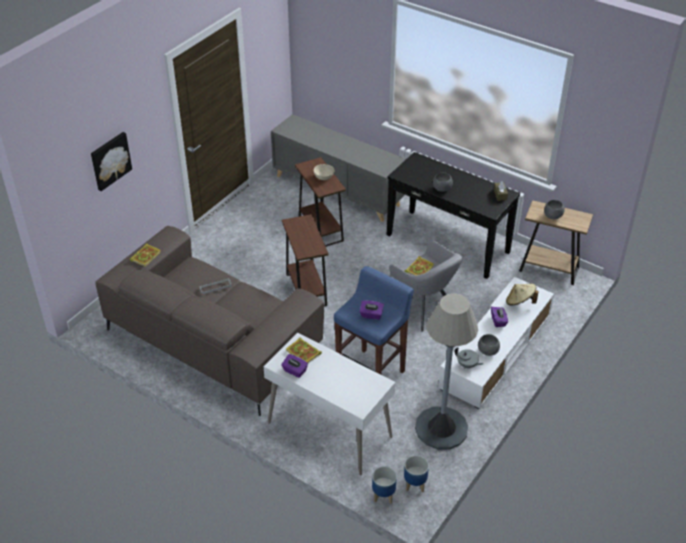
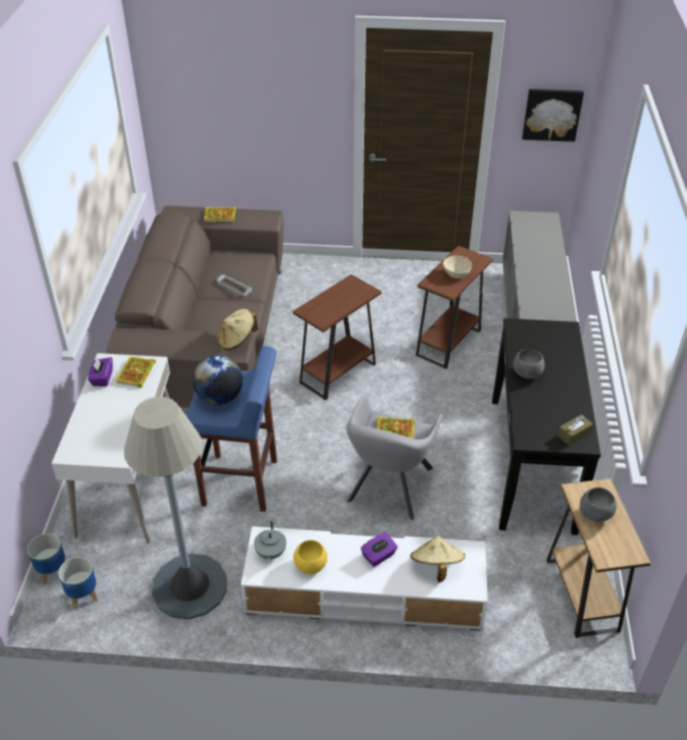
camera: 60 degrees right, 0 degrees up
picture [91,132,132,191] -> picture moved to [522,89,584,142]
purple tissue box [360,300,384,320] -> globe [193,355,243,405]
grey bowl [478,334,500,356] -> yellow bowl [293,540,327,574]
none -> beige hat [218,309,258,350]

